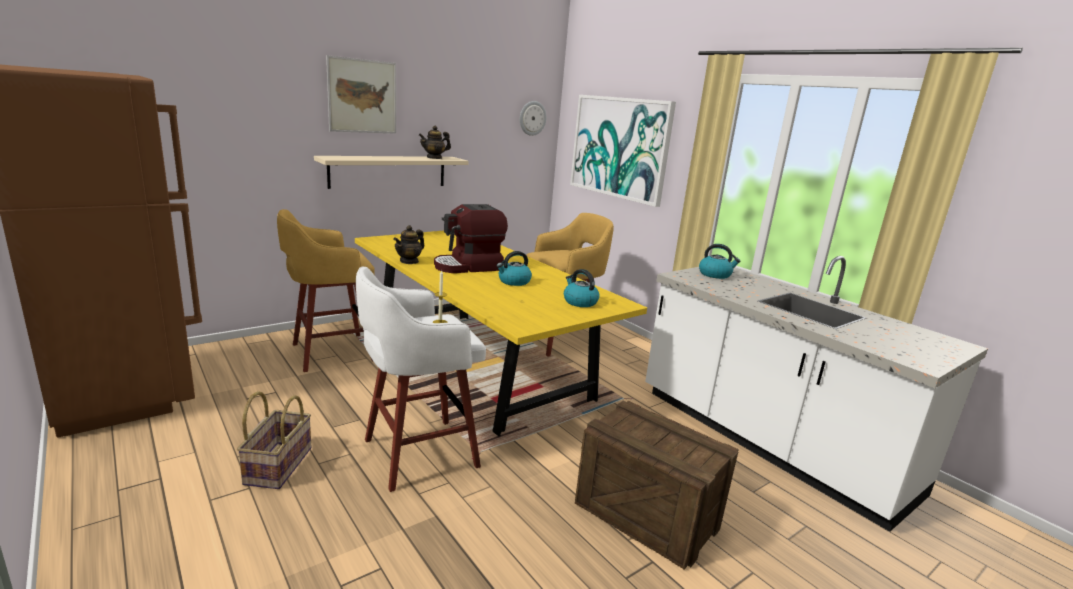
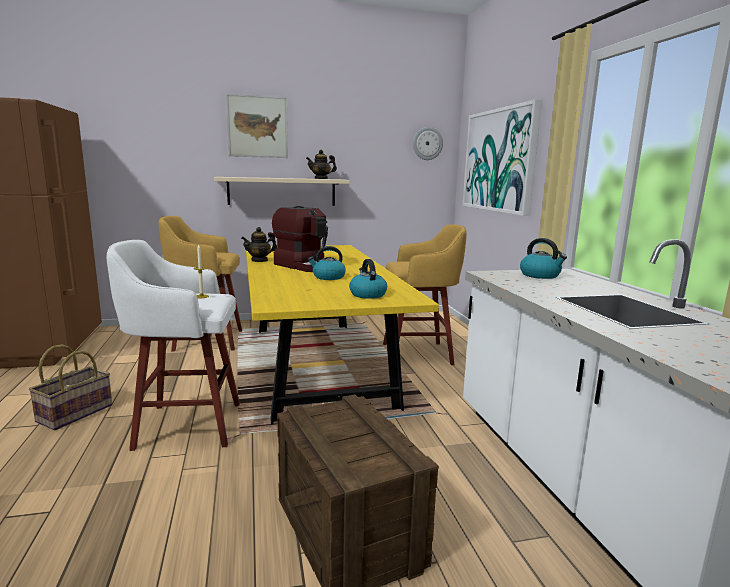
camera: 25 degrees right, 5 degrees down
coffee machine [434,204,508,273] -> coffee machine turned 135 degrees counterclockwise [272,206,328,272]

